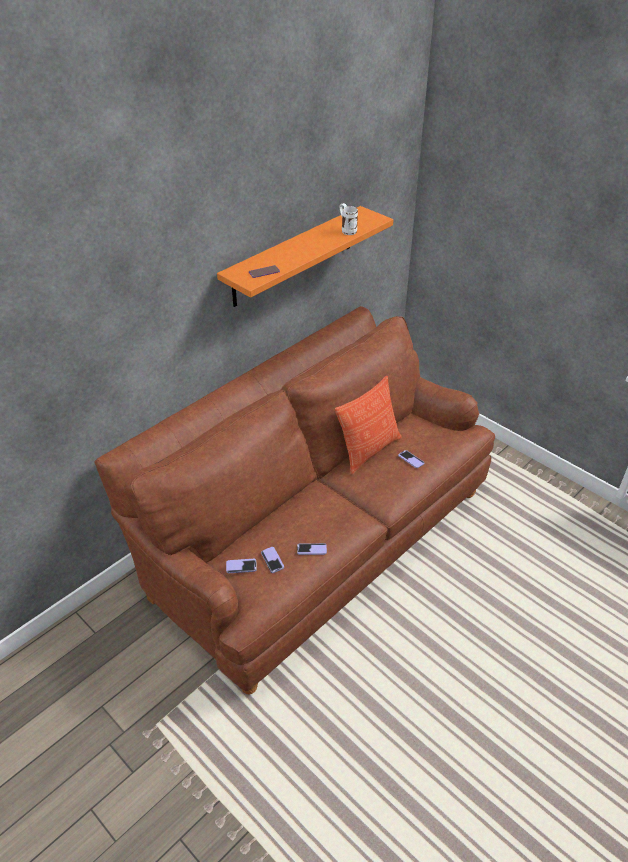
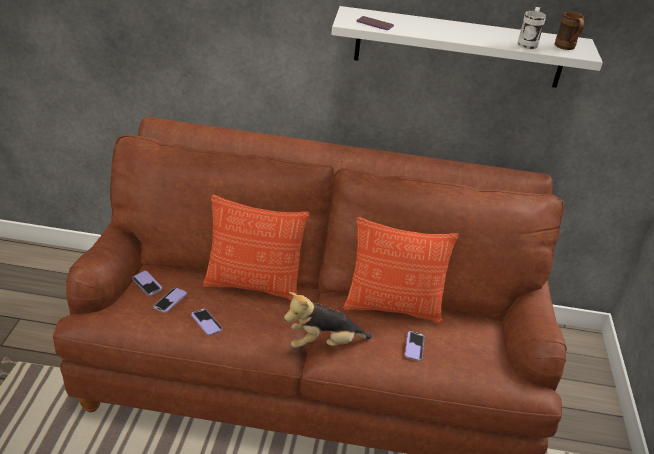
camera: 50 degrees right, 5 degrees down
orange shelf [217,206,393,307] -> white shelf [331,6,603,88]
none -> orange pillow [203,195,309,300]
none -> plush toy [284,292,372,348]
none -> brown mug [555,12,584,50]

